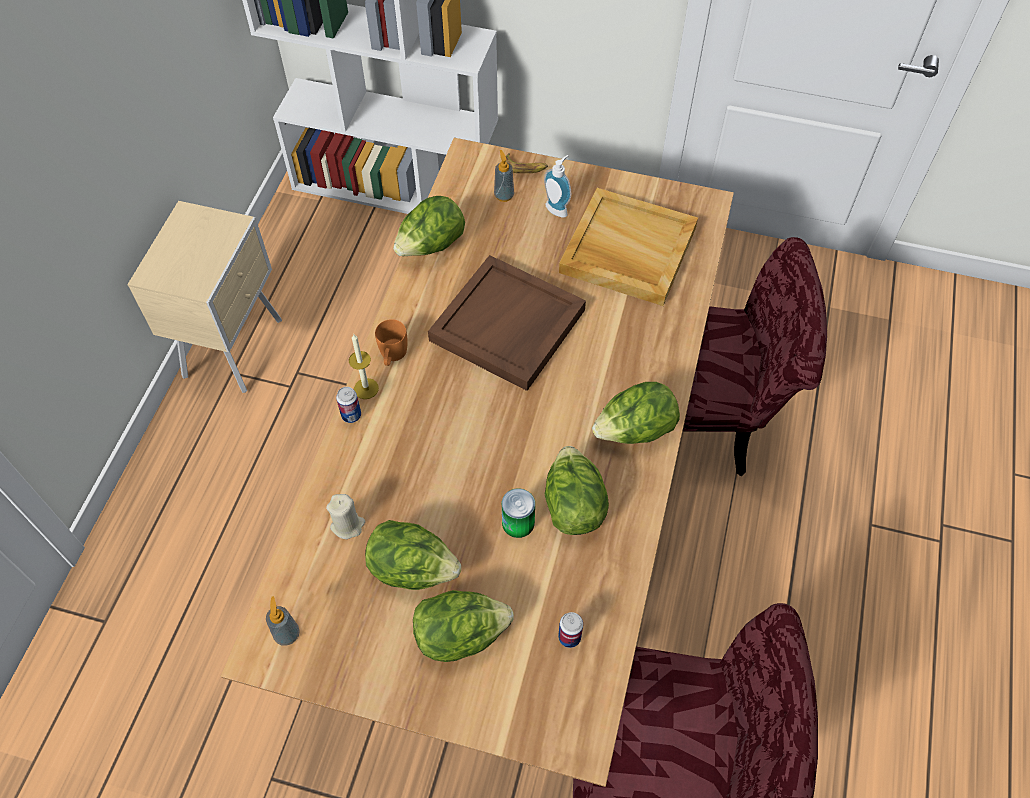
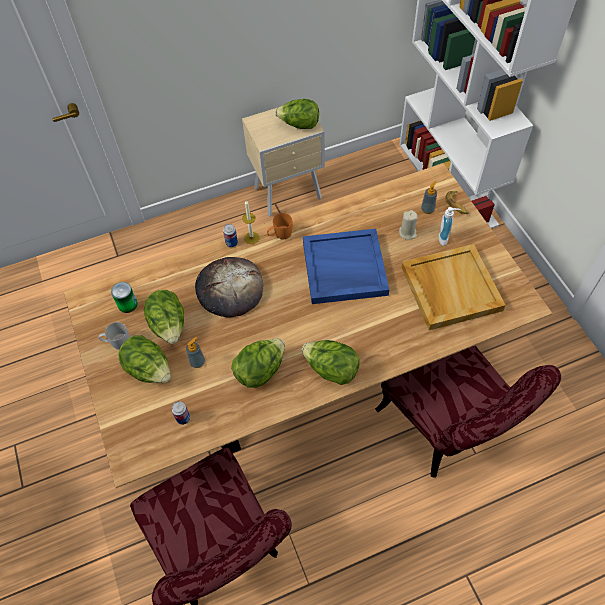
camera: 55 degrees right, 0 degrees up
soap dispenser [266,596,300,646] -> soap dispenser moved to [186,337,205,368]
beige candle [326,494,365,539] -> beige candle moved to [399,210,417,240]
lettuce [393,196,465,256] -> lettuce moved to [275,99,319,129]
brown tray [428,255,586,391] -> blue tray [303,229,389,304]
can [502,488,535,538] -> can moved to [111,282,138,313]
none -> white mug [99,322,130,350]
none -> bread [195,257,263,317]

